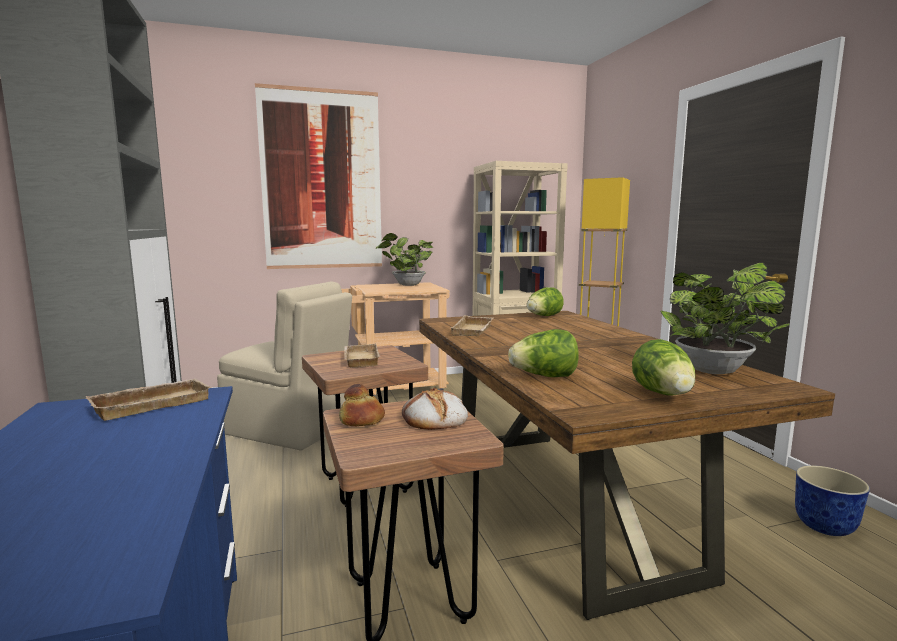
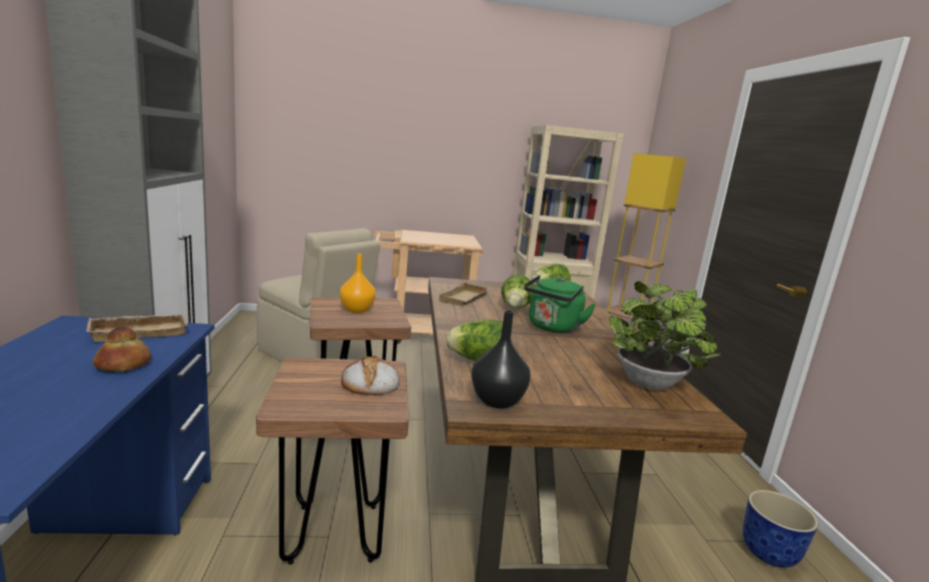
camera: 10 degrees right, 5 degrees up
picture [255,83,382,269] -> none
bread [339,384,385,426] -> bread moved to [93,327,151,371]
beige tray [344,344,380,367] -> orange vase [340,254,376,313]
potted plant [375,233,434,286] -> none
lettuce [632,339,695,396] -> lettuce moved to [501,275,534,309]
none -> black vase [471,310,531,409]
none -> green kettle [524,275,596,333]

